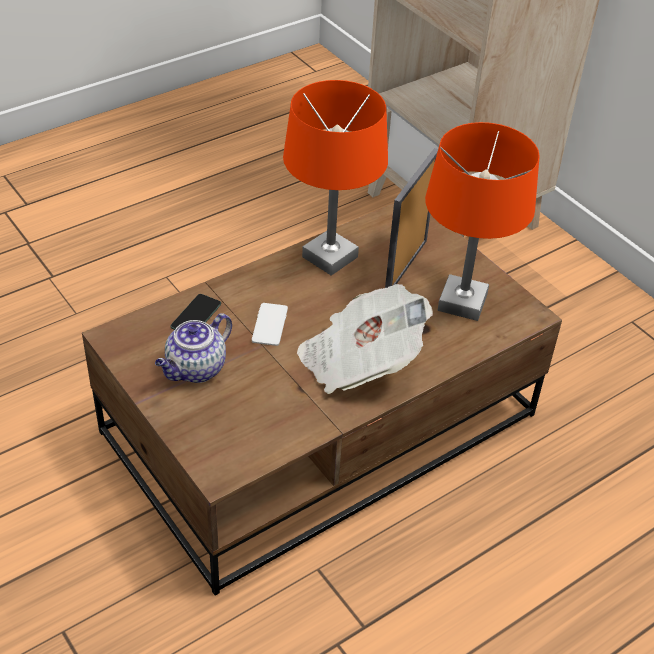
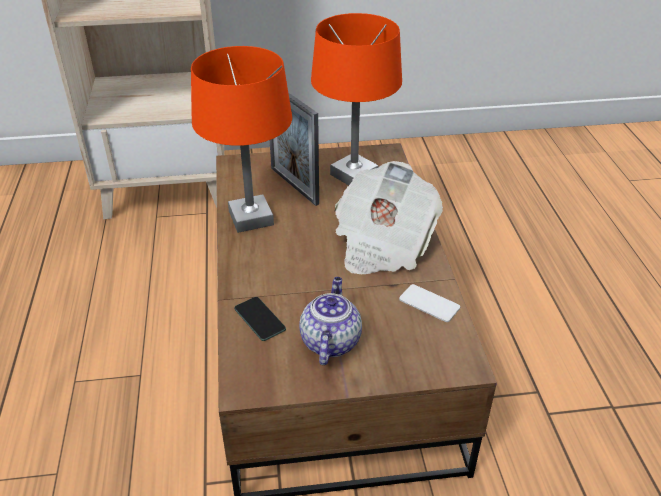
camera: 60 degrees left, 5 degrees down
teapot [155,313,232,383] -> teapot turned 150 degrees counterclockwise [299,277,362,365]
phone [252,303,288,346] -> phone moved to [399,284,460,322]

